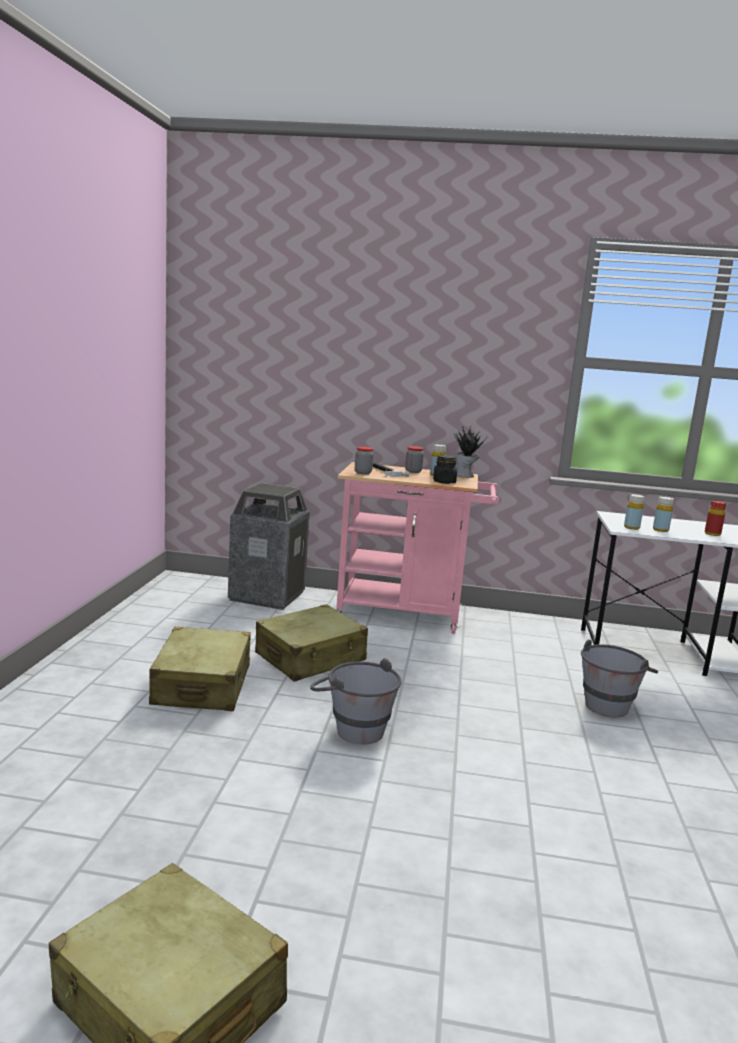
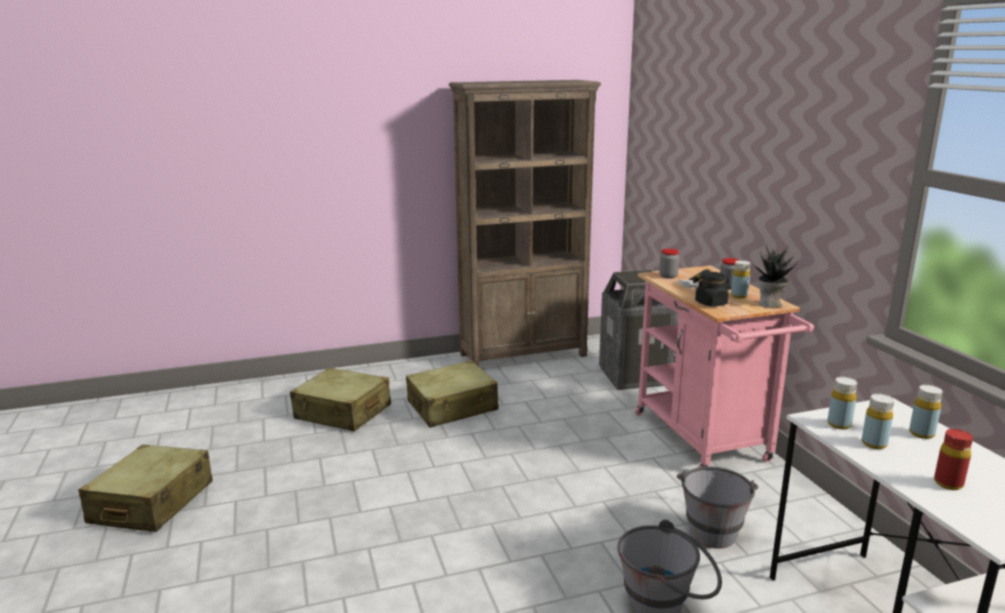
camera: 65 degrees right, 5 degrees up
beige suitcase [255,604,368,682] -> beige suitcase moved to [290,367,391,431]
grey bucket [310,658,402,744] -> grey bucket moved to [677,467,758,549]
none -> brown bookcase [449,80,601,366]
none -> yellow bottle [909,385,943,439]

